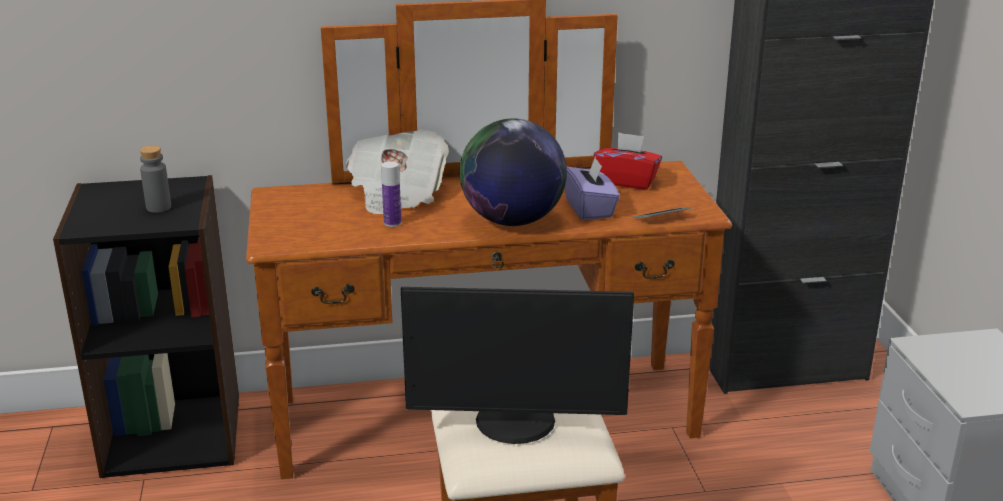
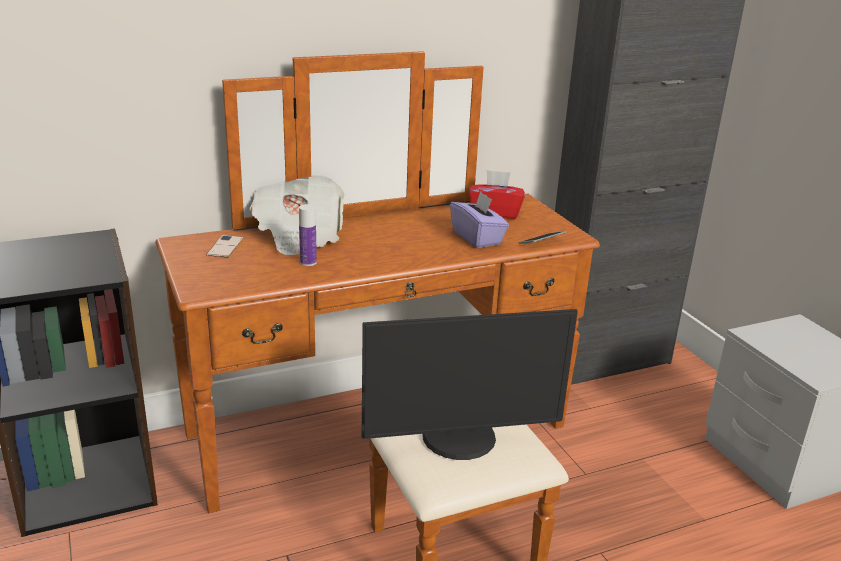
camera: 15 degrees left, 0 degrees up
grey bottle [140,145,171,213] -> none
globe [460,119,567,226] -> none
none -> phone [207,235,243,257]

